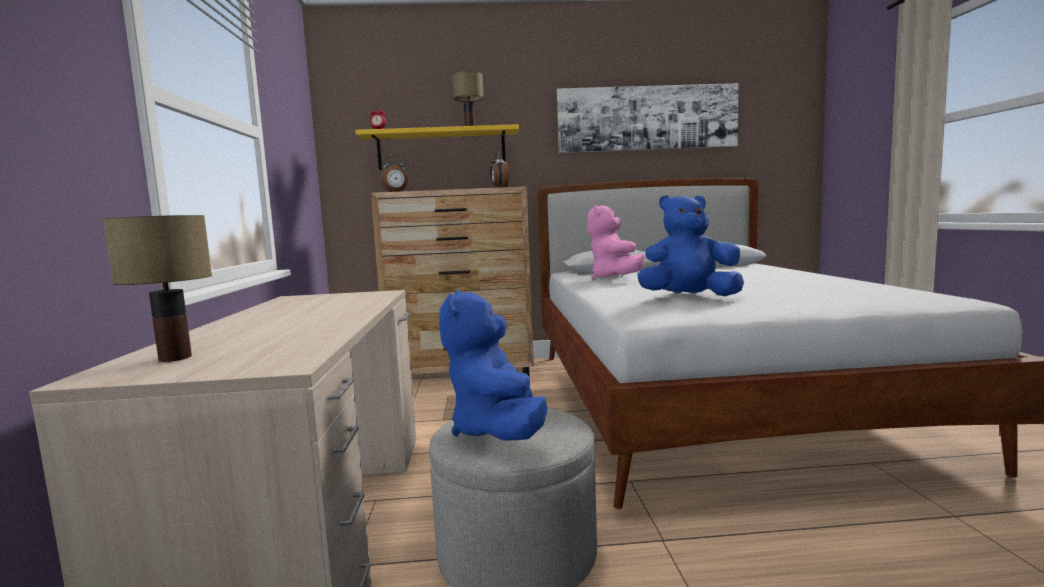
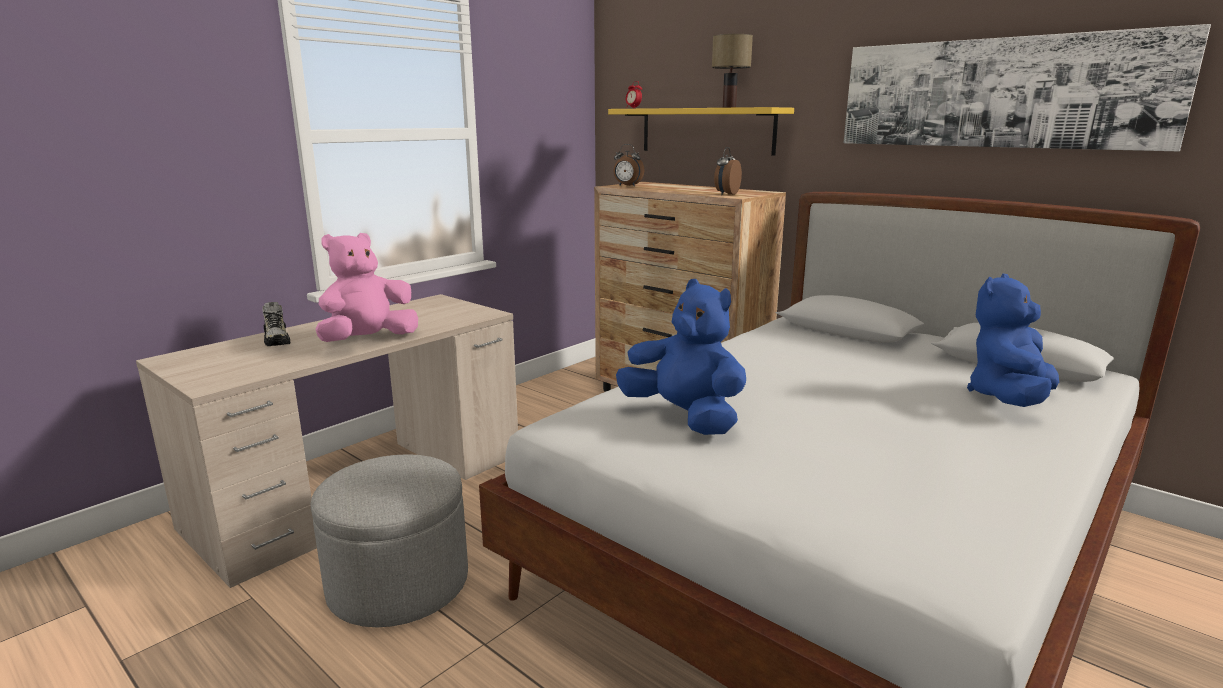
camera: 45 degrees right, 10 degrees up
table lamp [103,215,212,362] -> none
blue plush toy [439,290,548,441] -> blue plush toy moved to [967,273,1059,407]
pink plush toy [587,204,645,280] -> pink plush toy moved to [316,233,418,342]
none -> shoe [262,302,290,346]

